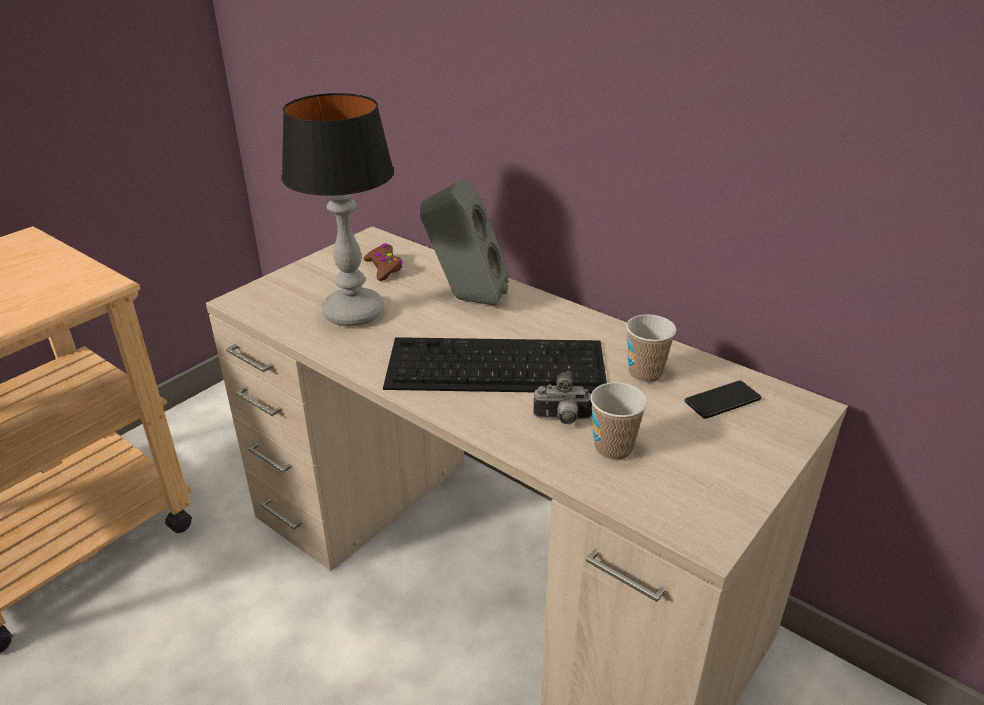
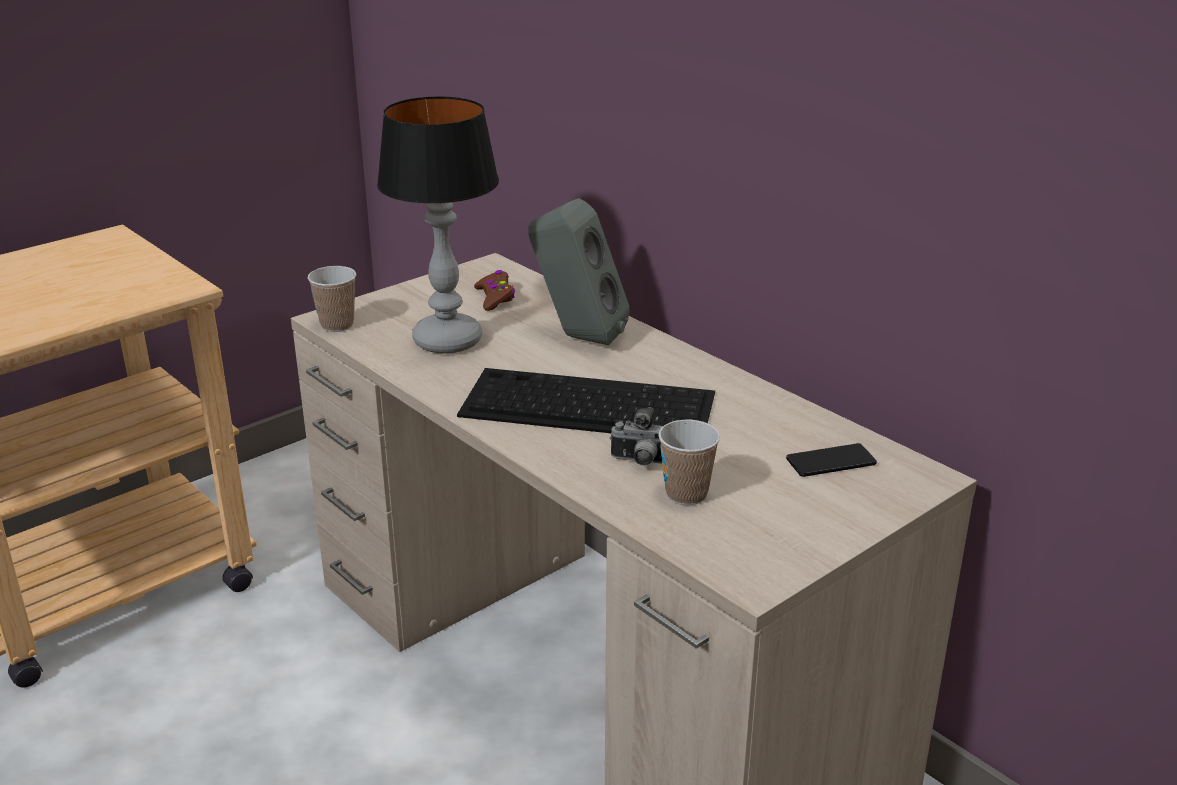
camera: 10 degrees right, 5 degrees down
cup [626,314,676,383] -> cup moved to [308,266,356,332]

